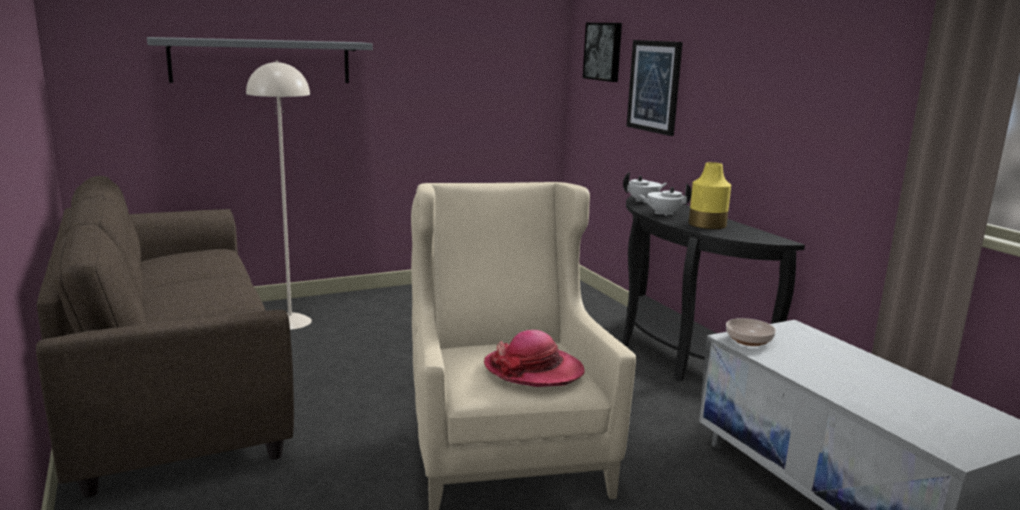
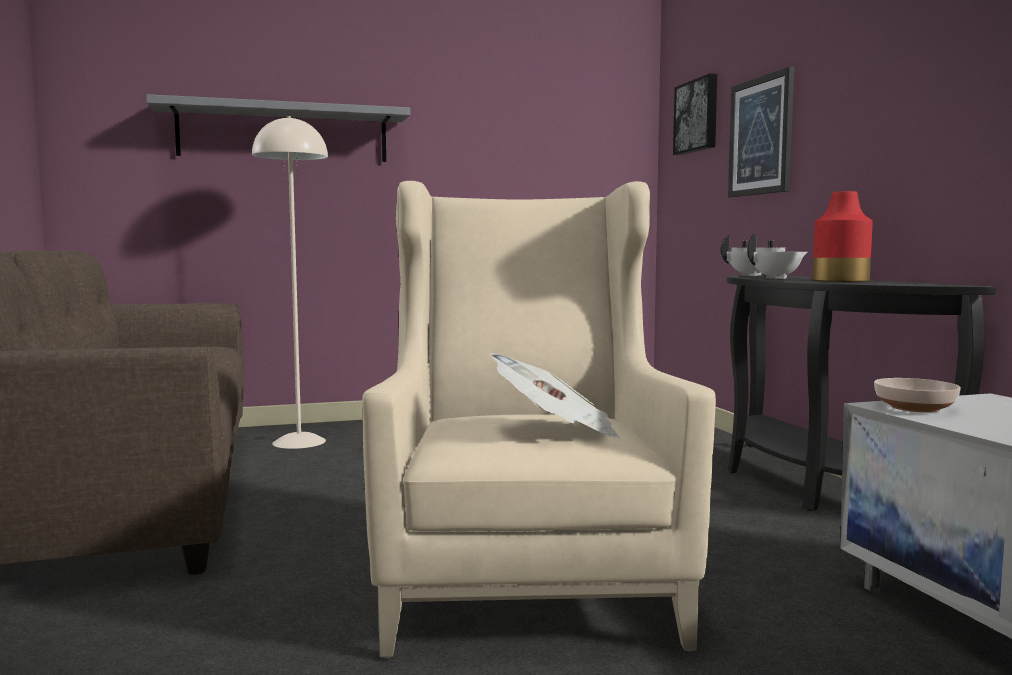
camera: 10 degrees right, 10 degrees down
hat [484,330,585,387] -> newspaper [489,353,620,438]
white teapot [638,183,692,216] -> white teapot turned 150 degrees clockwise [747,233,808,279]
yellow vase [689,162,731,229] -> red vase [812,191,873,282]

